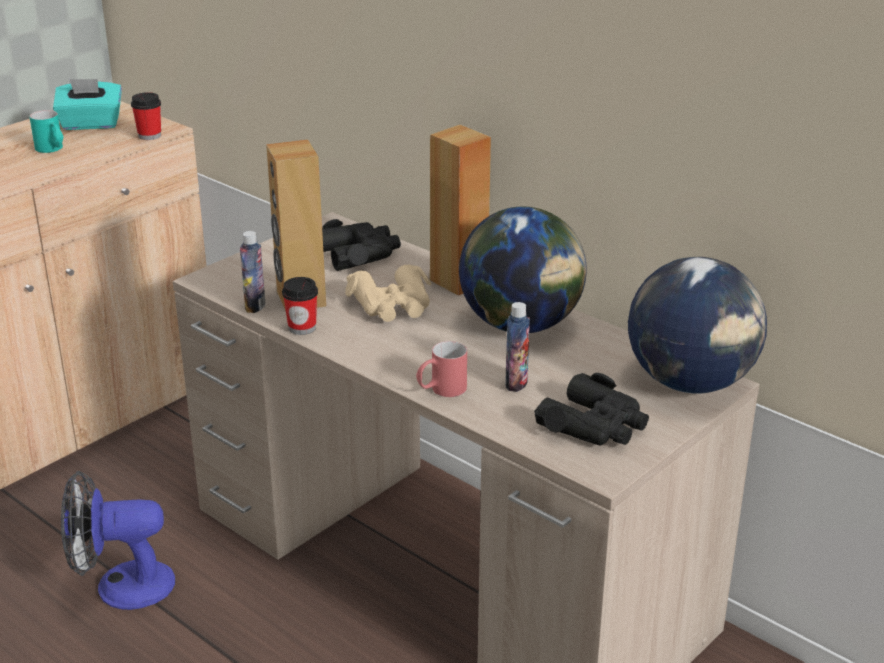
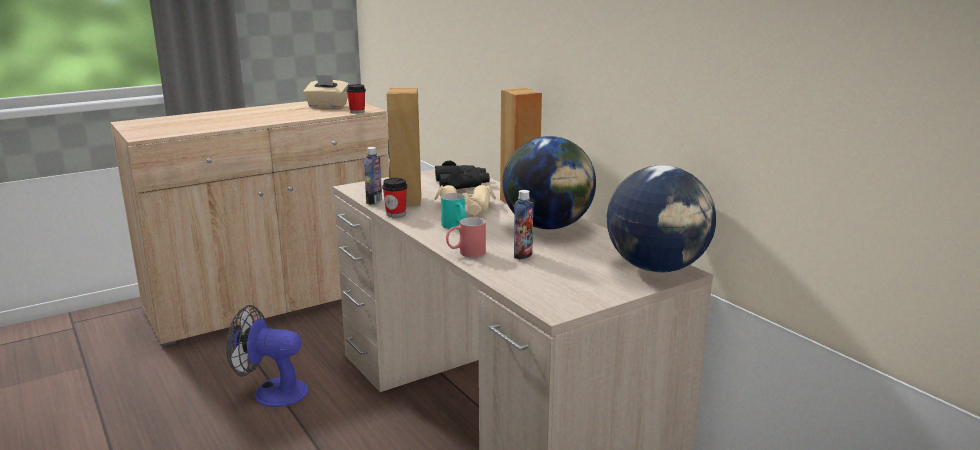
camera: 15 degrees right, 10 degrees down
turquoise mug [29,110,63,153] -> turquoise mug moved to [441,193,467,229]
turquoise tissue box [53,79,122,130] -> beige tissue box [303,75,349,108]
black binoculars [534,373,649,445] -> none

